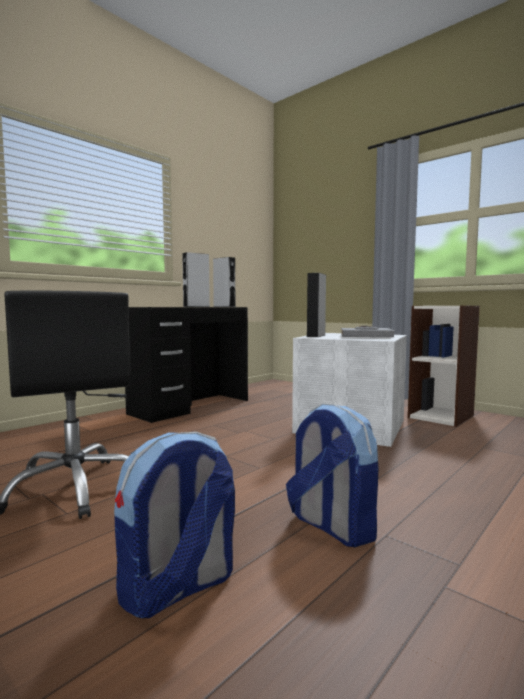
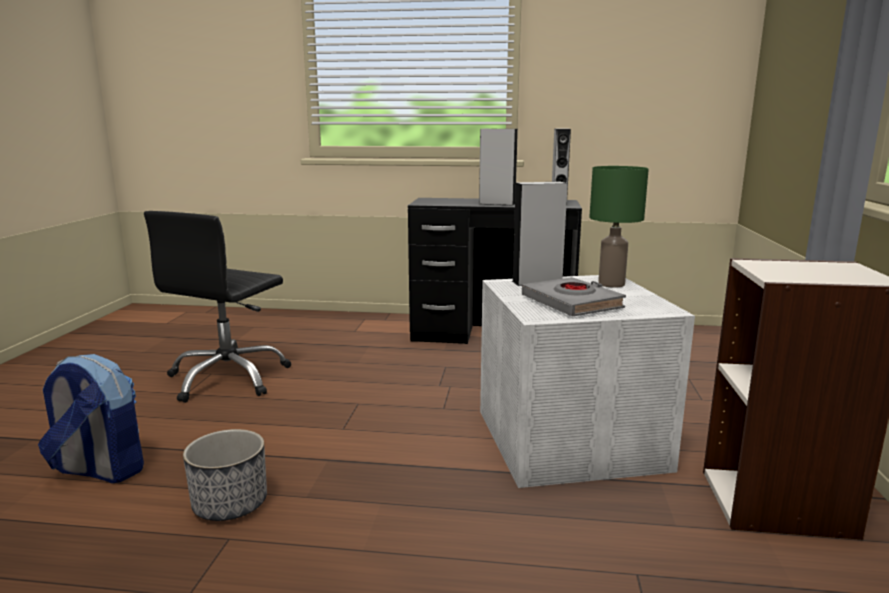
camera: 55 degrees right, 10 degrees up
backpack [286,404,378,547] -> planter [183,429,267,521]
none -> green table lamp [589,166,649,288]

